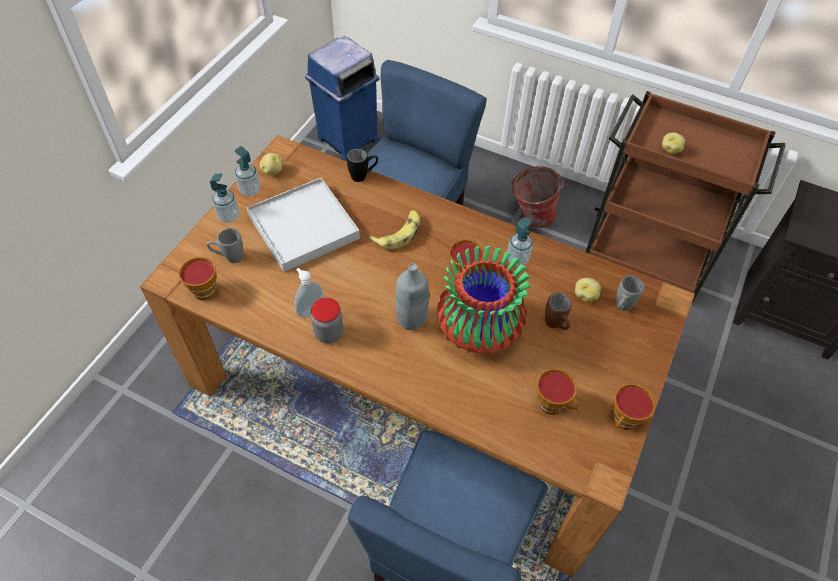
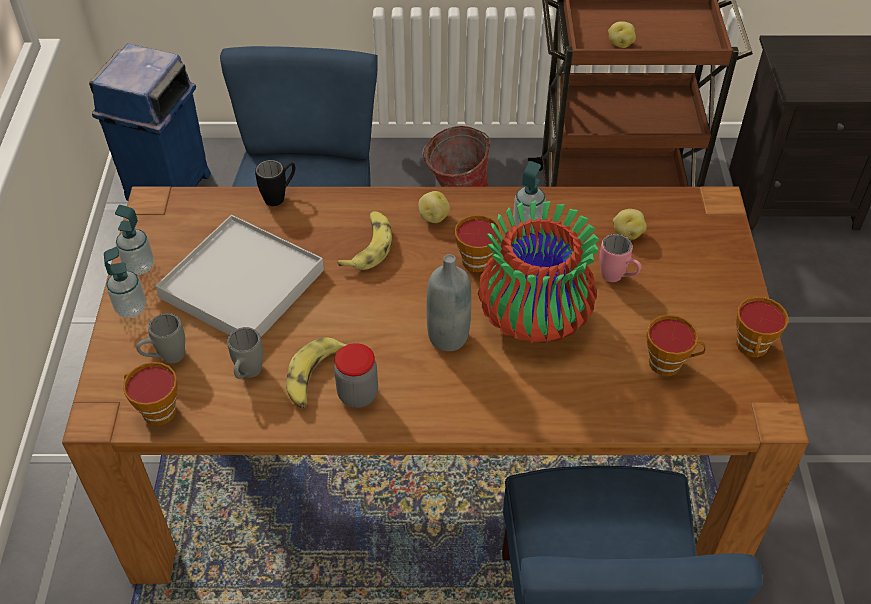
camera: 25 degrees left, 5 degrees down
potato [260,153,283,176] -> potato moved to [418,191,450,223]
soap dispenser [294,268,324,318] -> banana [286,337,347,408]
brown mug [545,293,572,330] -> pink mug [599,234,641,282]
grey mug [616,276,645,311] -> grey mug moved to [227,327,263,379]

